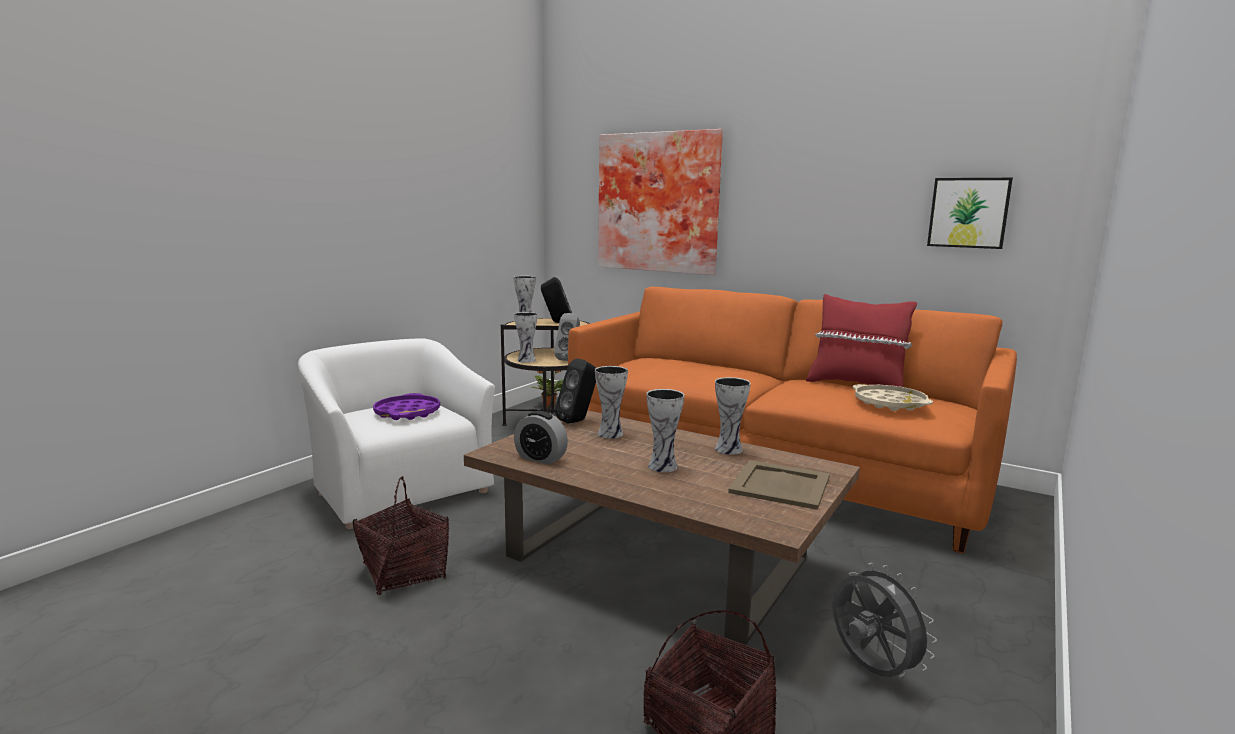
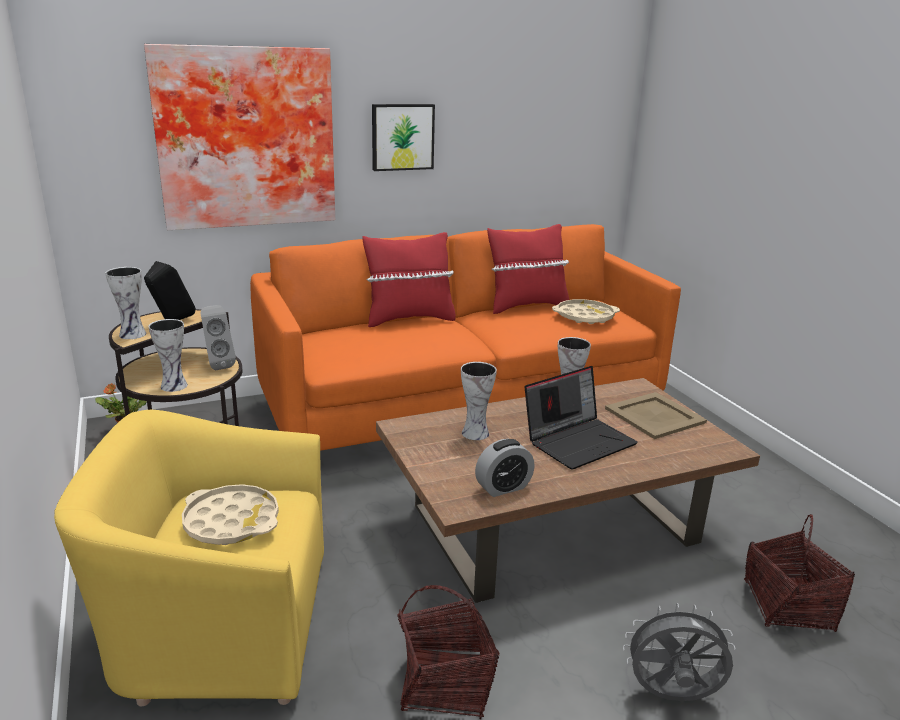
camera: 55 degrees left, 10 degrees up
white armchair [298,339,495,529] -> yellow armchair [54,410,324,707]
purple tray [373,393,440,420] -> beige tray [182,484,279,545]
black speaker [555,358,596,424] -> none
vase [646,389,684,472] -> laptop [525,366,638,470]
grey fan [832,563,937,677] -> grey fan moved to [623,603,736,701]
picture [927,178,1013,249] -> picture moved to [372,104,435,171]
none -> red pillow [362,232,456,327]

